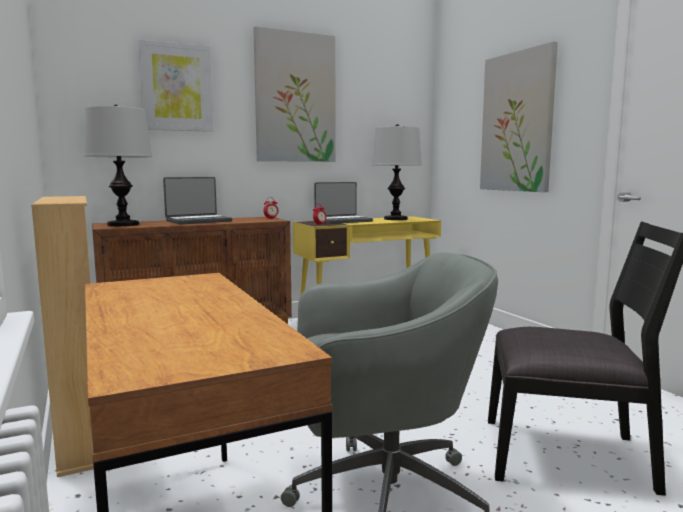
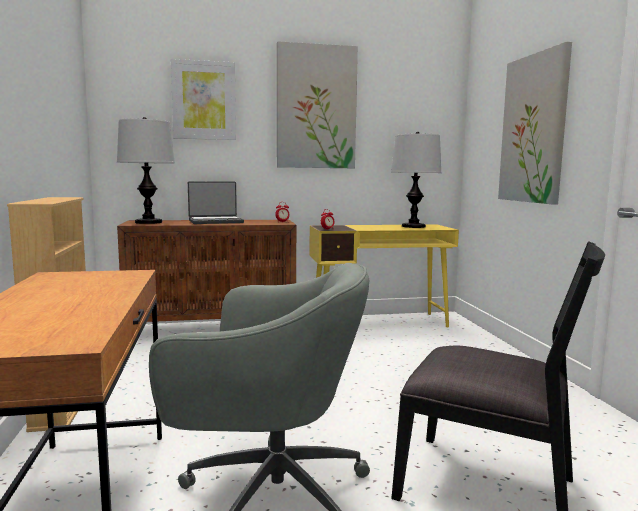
camera: 15 degrees right, 0 degrees up
laptop [314,182,373,224] -> none

